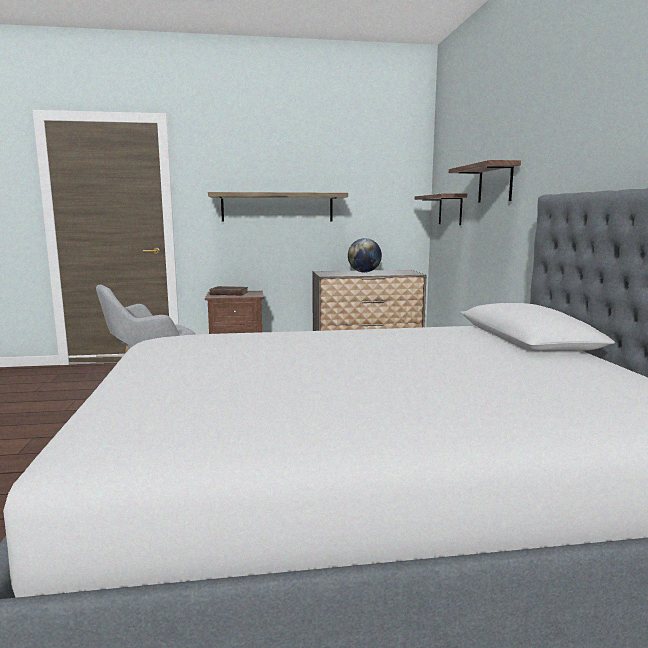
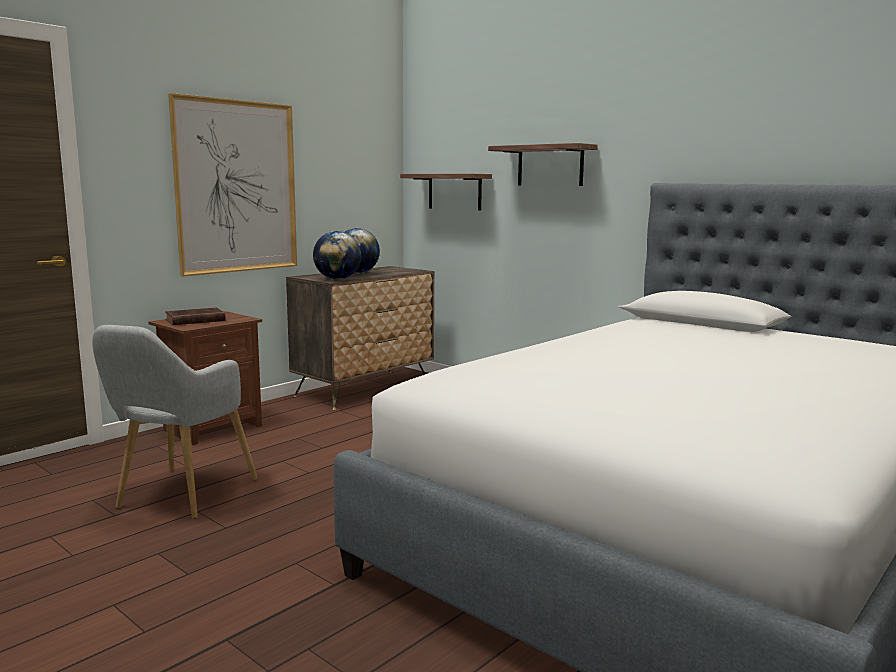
camera: 40 degrees left, 0 degrees up
shelf [208,192,348,222] -> picture [168,93,297,276]
none -> globe [313,231,361,279]

